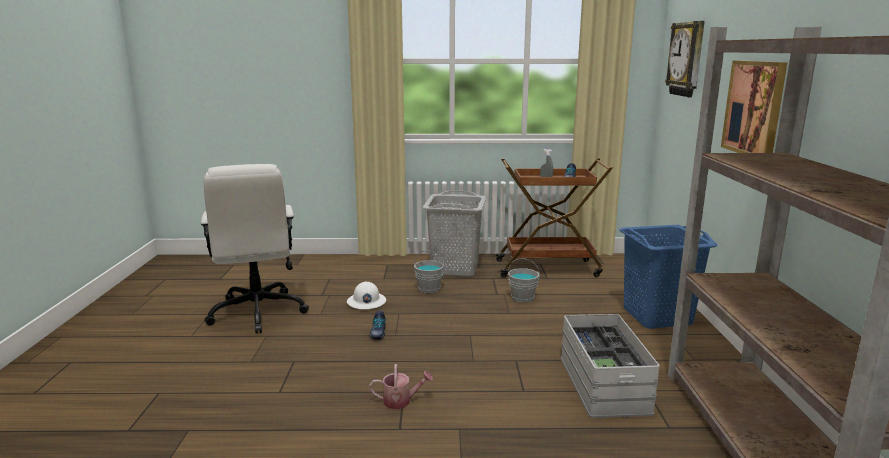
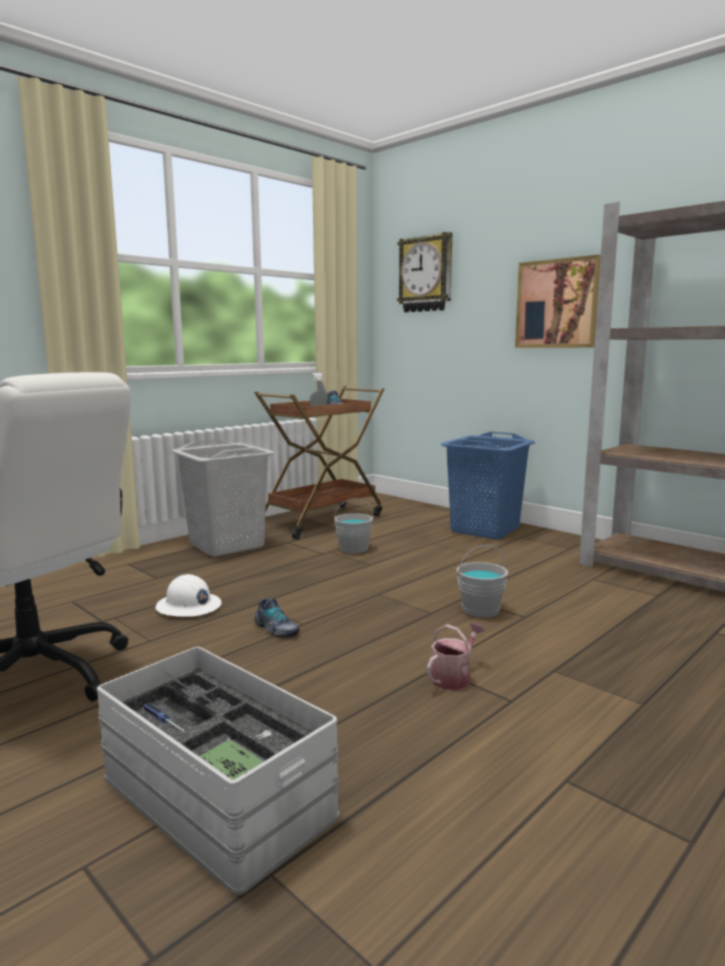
camera: 45 degrees left, 5 degrees down
grey bucket [414,251,444,293] -> grey bucket moved to [456,545,508,617]
grey storage box [561,314,659,418] -> grey storage box moved to [97,647,340,895]

